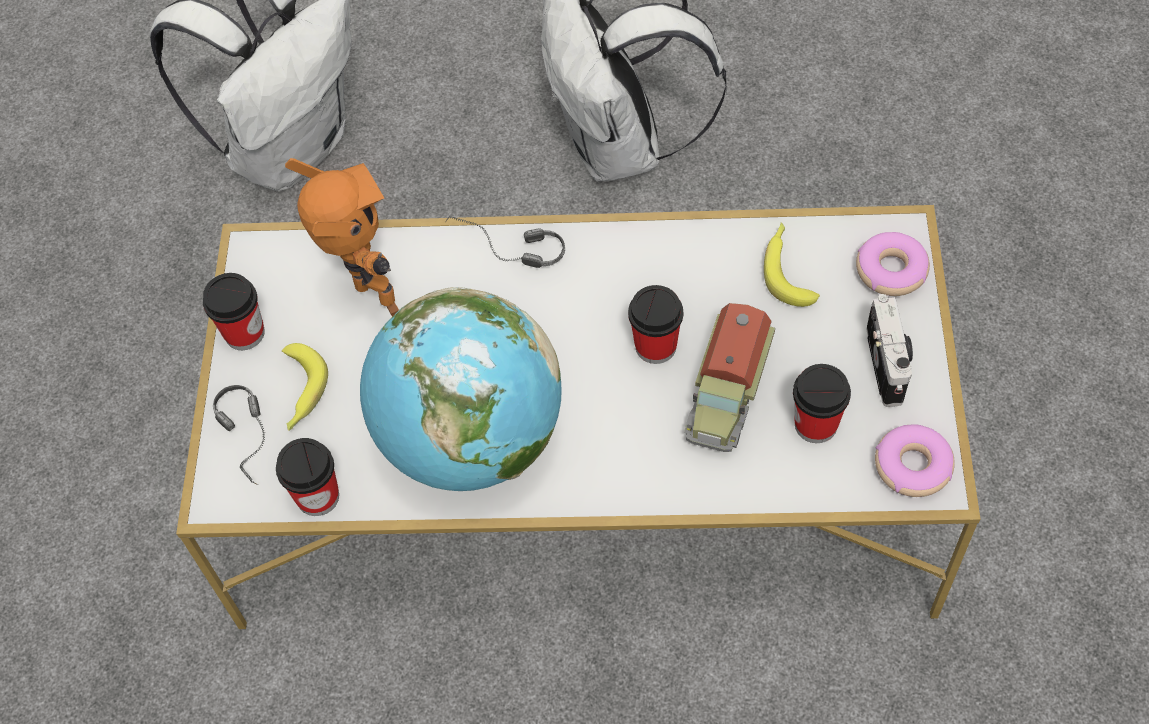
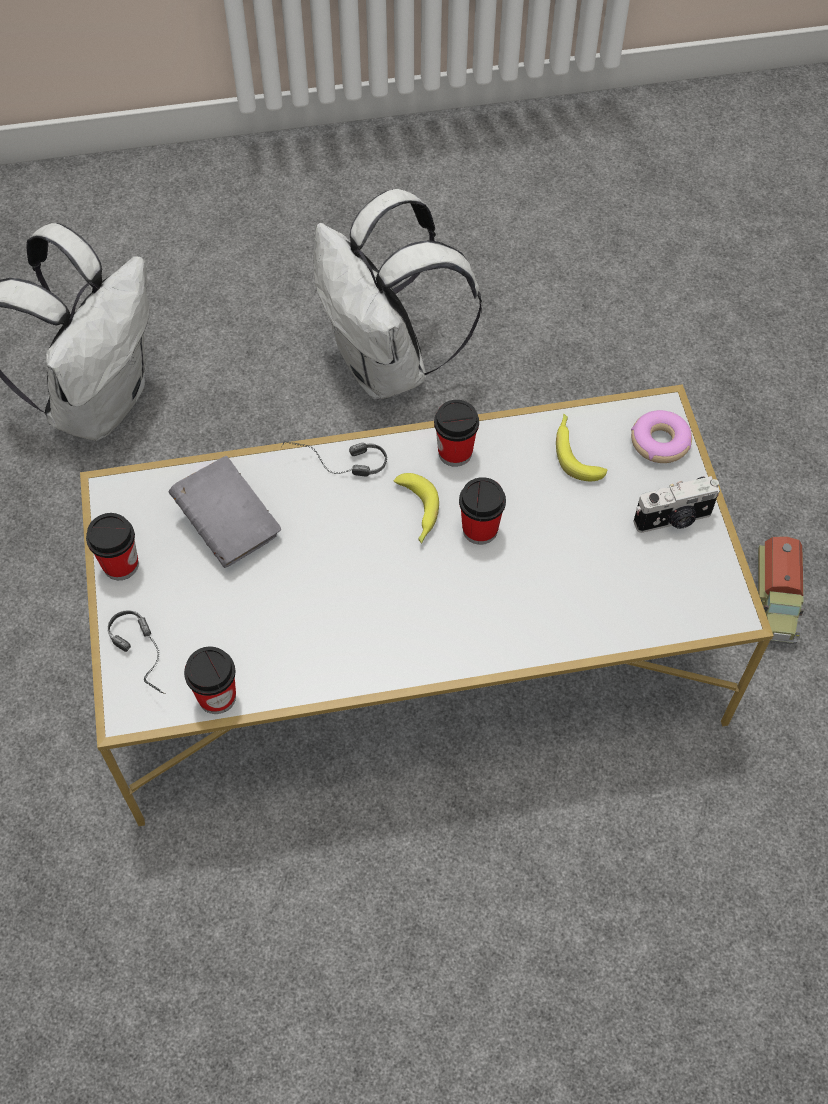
camera: 15 degrees left, 0 degrees up
banana [282,343,328,431] -> banana moved to [394,473,439,543]
toy robot [285,158,399,316] -> grey book [168,456,281,568]
globe [360,287,562,491] -> none
toy truck [684,303,775,452] -> toy truck moved to [758,536,804,644]
cup [793,364,851,443] -> cup moved to [434,400,479,467]
camera [866,294,913,407] -> camera turned 90 degrees clockwise [633,476,720,533]
donut [875,424,955,497] -> none

